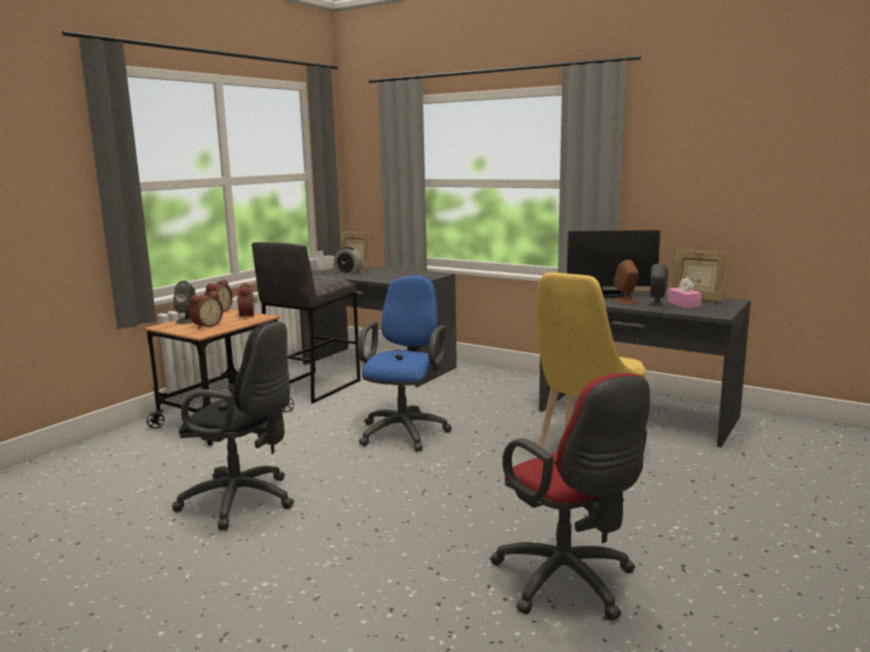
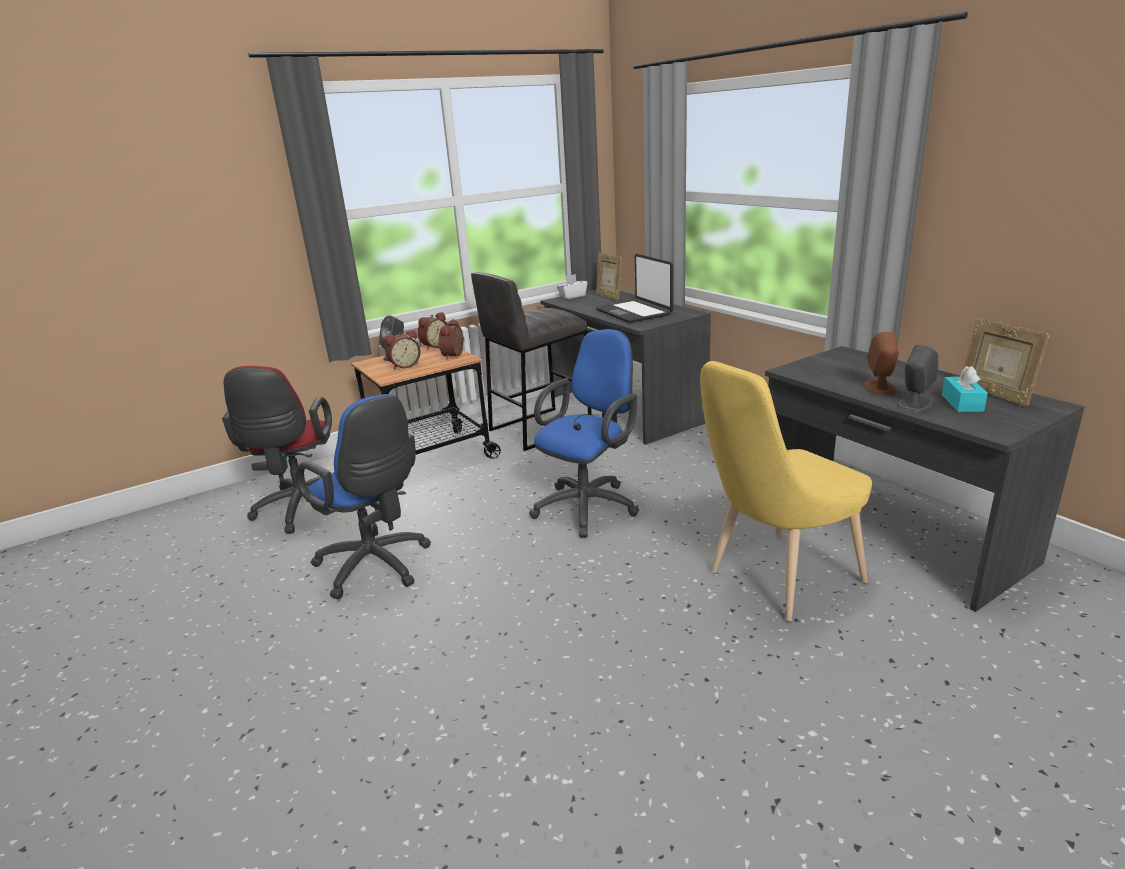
camera: 25 degrees right, 10 degrees up
black office chair [172,321,294,530] -> blue office chair [295,394,431,599]
alarm clock [334,247,363,274] -> none
red office chair [490,373,650,621] -> red office chair moved to [222,366,332,534]
monitor [567,230,660,298] -> none
pink tissue box [667,277,702,308] -> turquoise tissue box [942,366,988,412]
none -> laptop [596,254,673,323]

